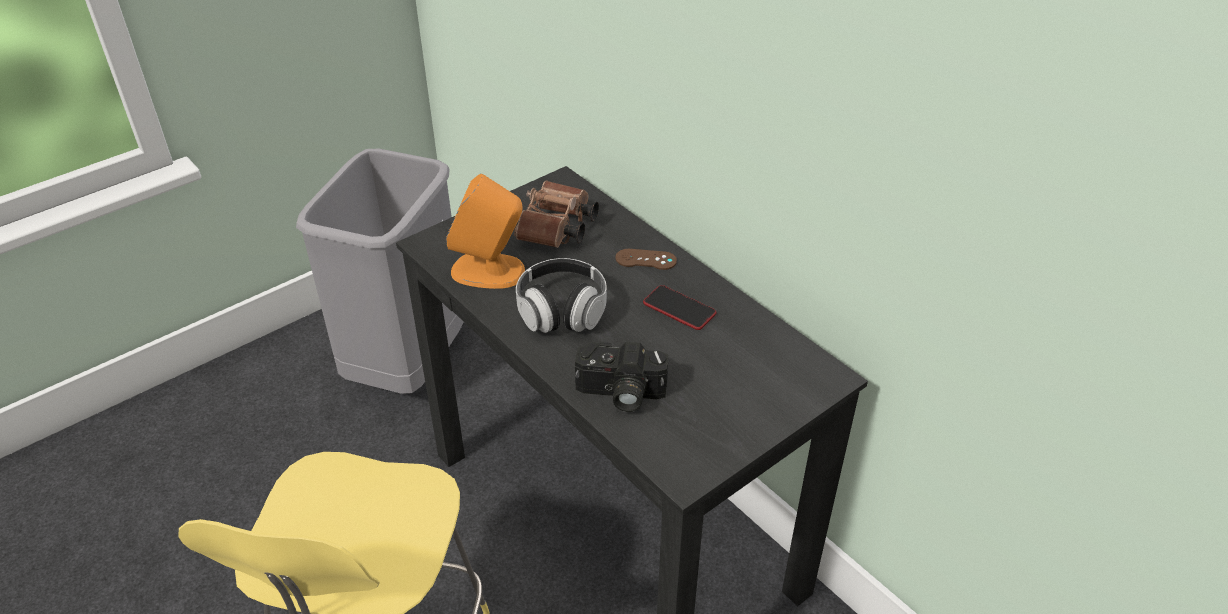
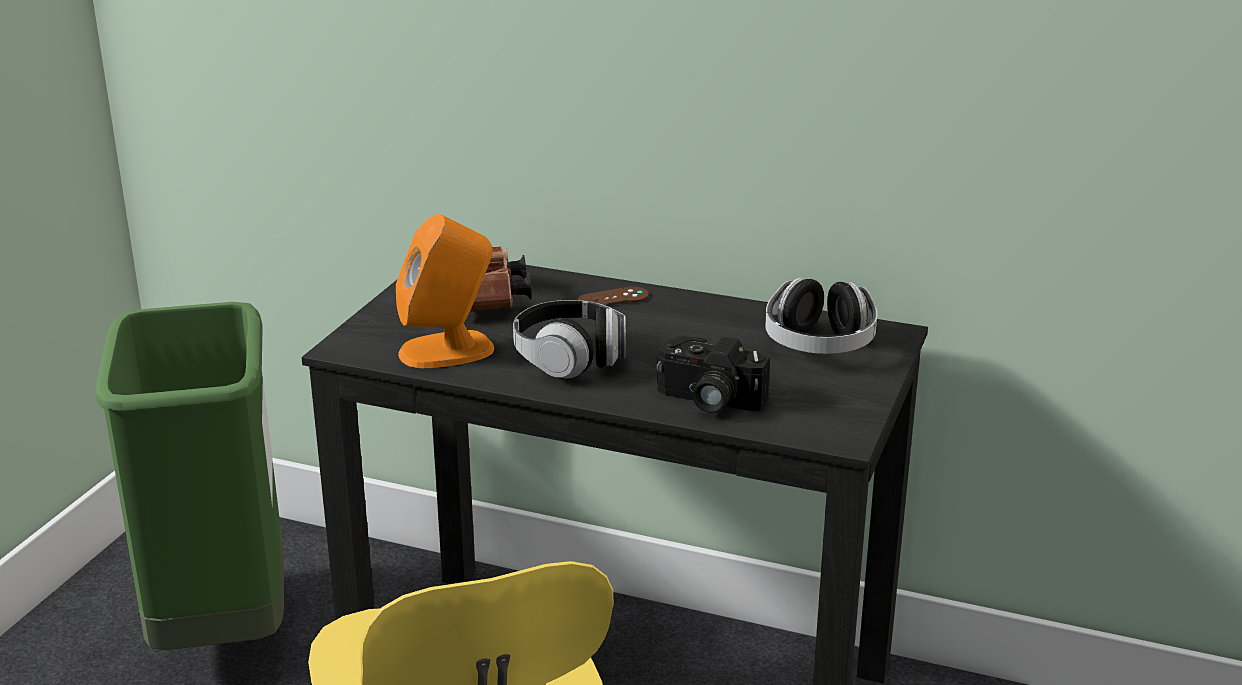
camera: 30 degrees left, 15 degrees down
grey trash can [296,149,464,394] -> green trash can [95,302,284,650]
camera [575,342,669,412] -> camera turned 45 degrees clockwise [656,336,770,413]
phone [643,285,716,330] -> none
none -> headphones [765,277,877,354]

